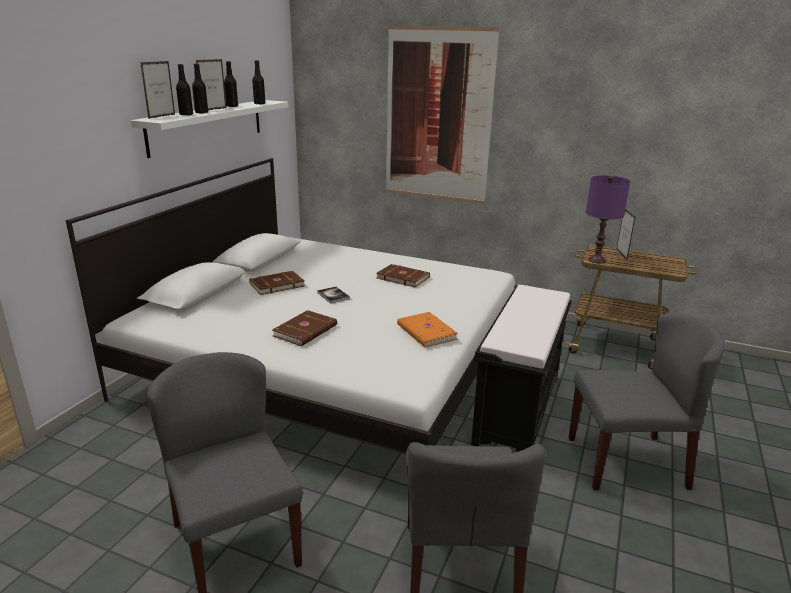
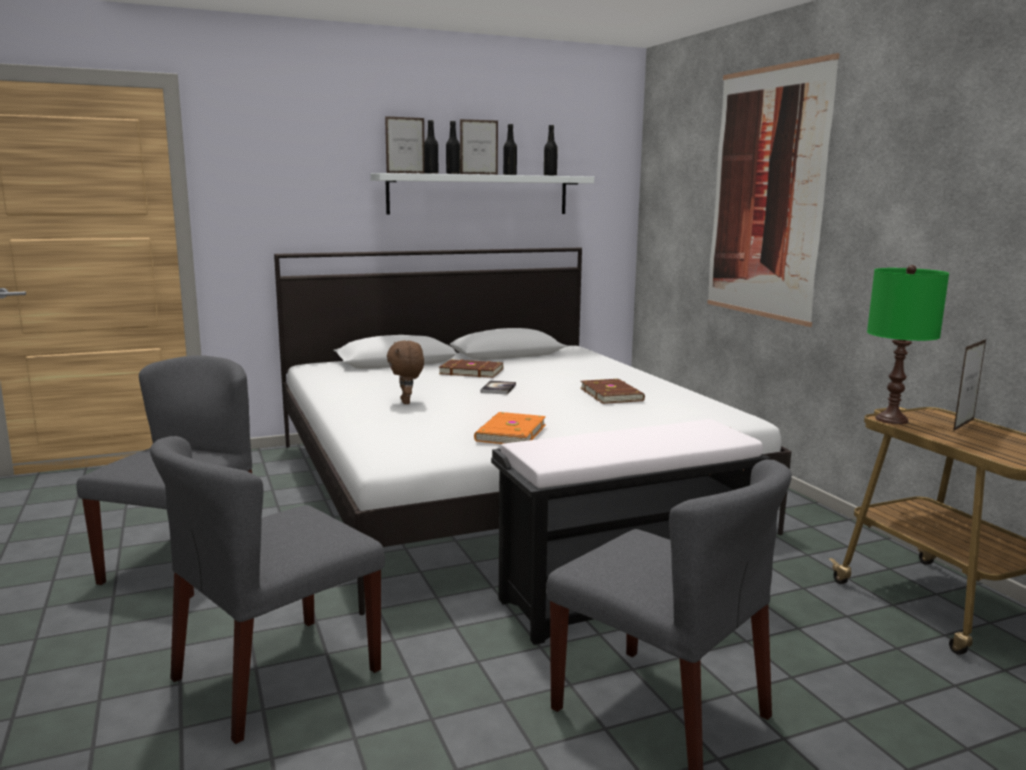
camera: 45 degrees right, 10 degrees down
brown book [272,310,337,346] -> brown plush toy [387,340,424,404]
purple table lamp [586,175,630,263] -> green table lamp [867,265,949,424]

